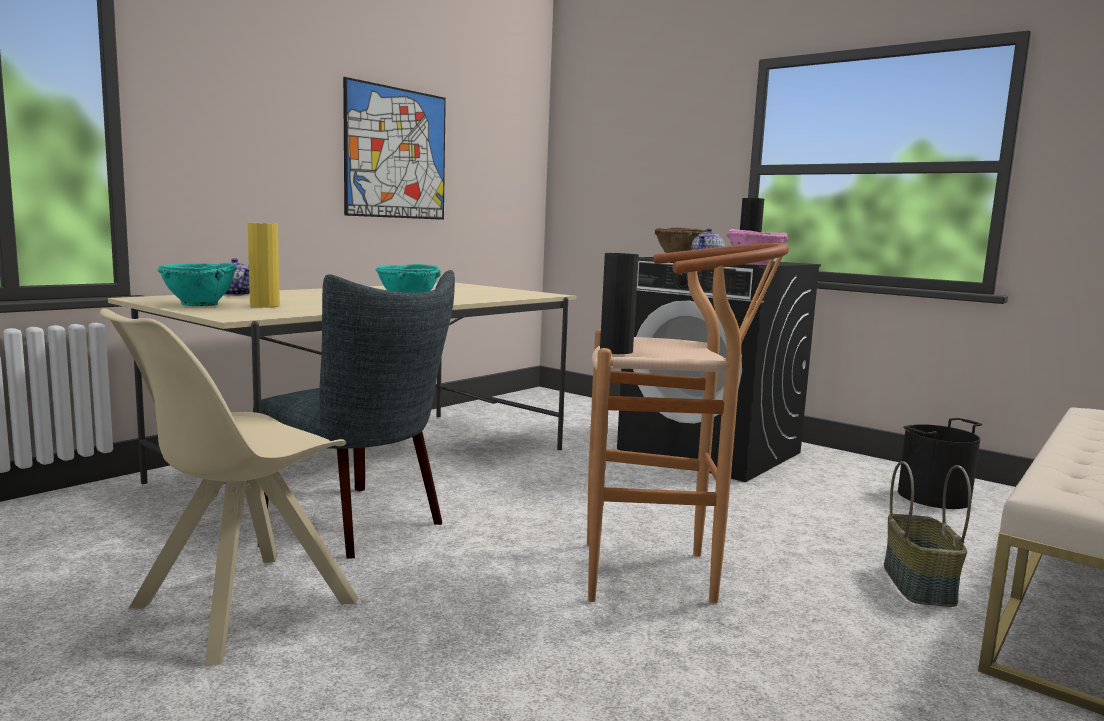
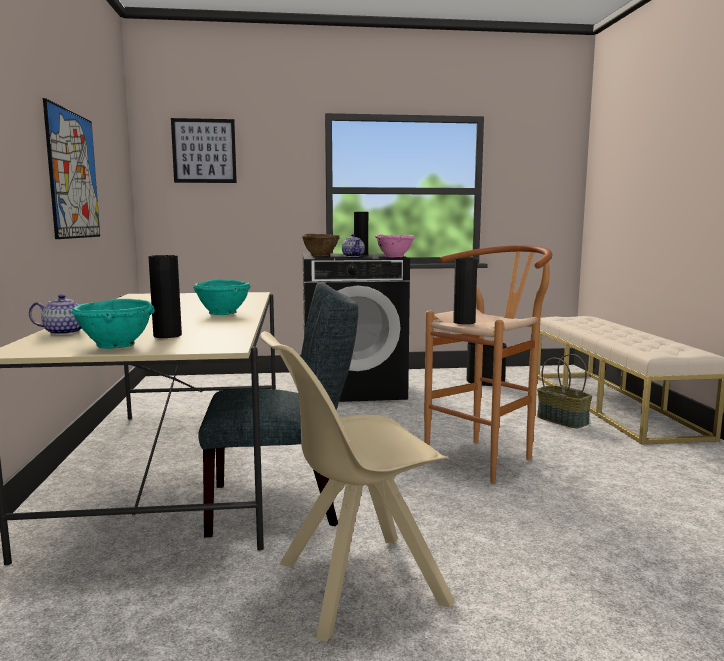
camera: 45 degrees left, 0 degrees up
beige chair [100,308,358,665] -> beige chair turned 75 degrees clockwise [260,331,455,642]
yellow vase [248,223,280,308] -> black vase [148,255,182,338]
none -> picture [171,118,237,183]

